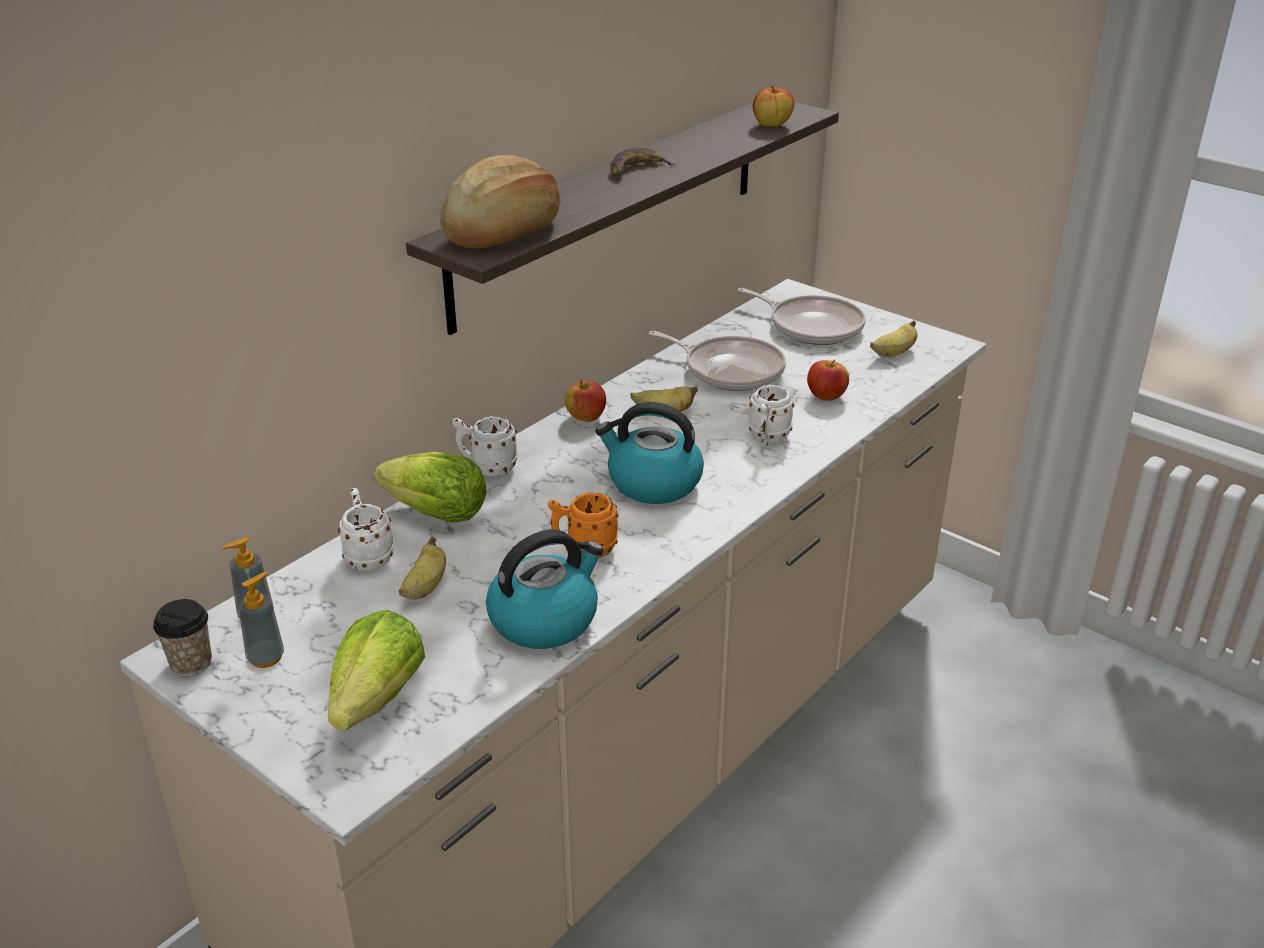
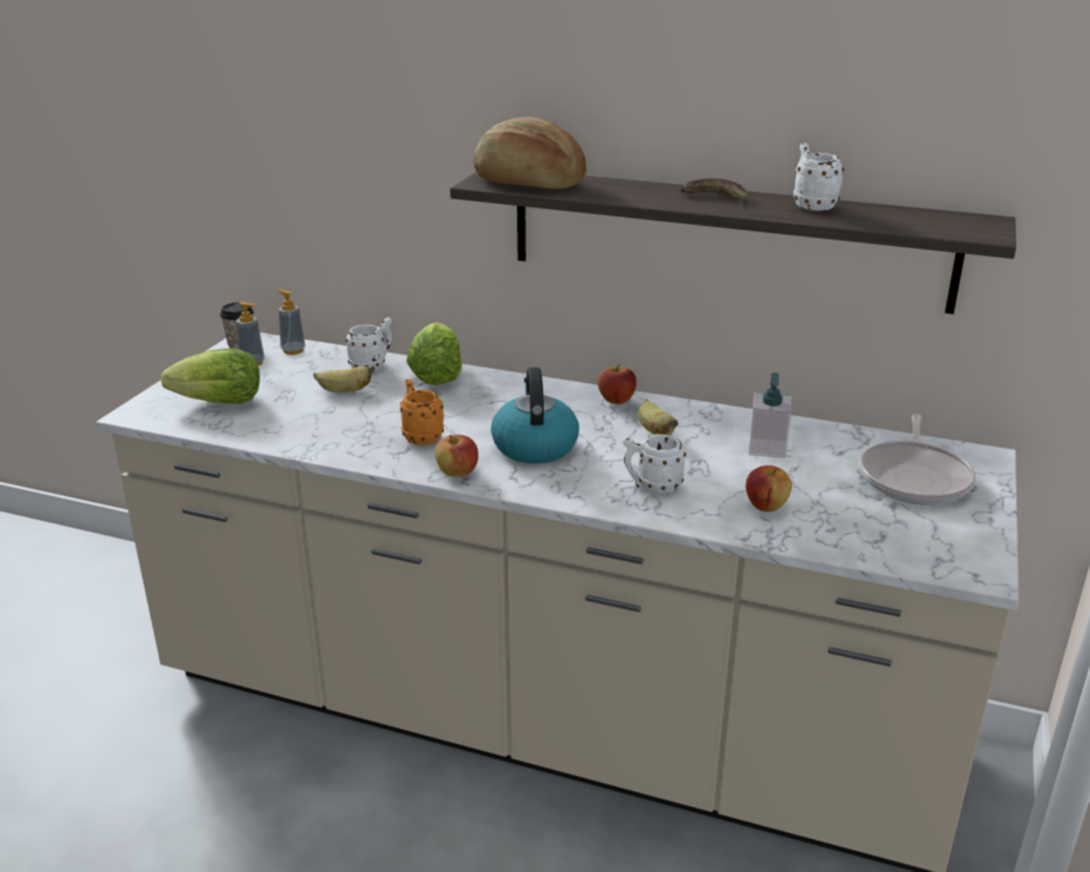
camera: 70 degrees right, 5 degrees down
white mug [452,416,517,477] -> white mug moved to [793,143,844,211]
kettle [486,529,604,649] -> none
frying pan [649,331,786,391] -> soap dispenser [749,373,791,458]
apple [753,86,794,127] -> apple moved to [435,435,478,477]
banana [870,320,918,357] -> none

